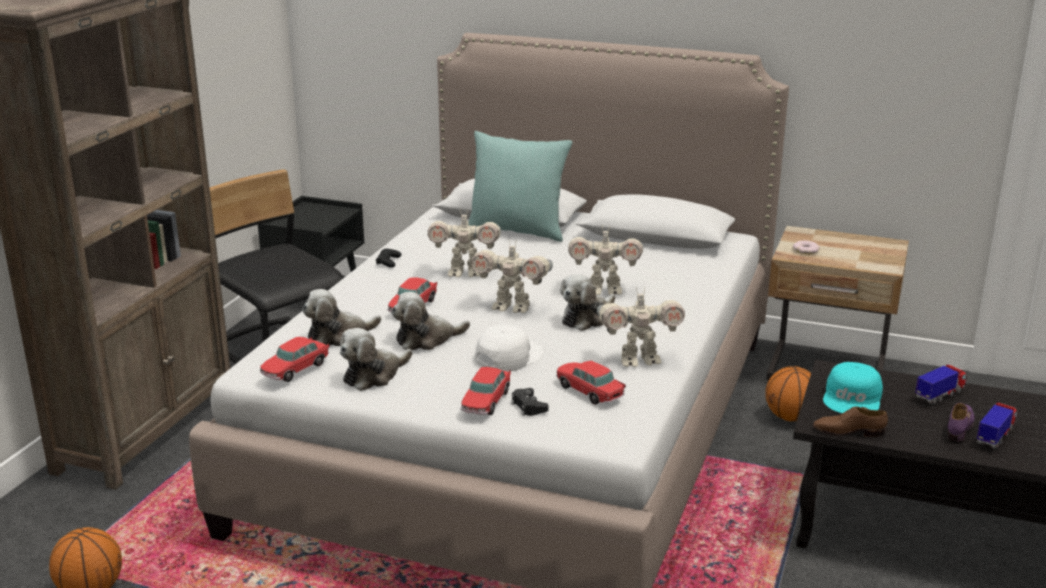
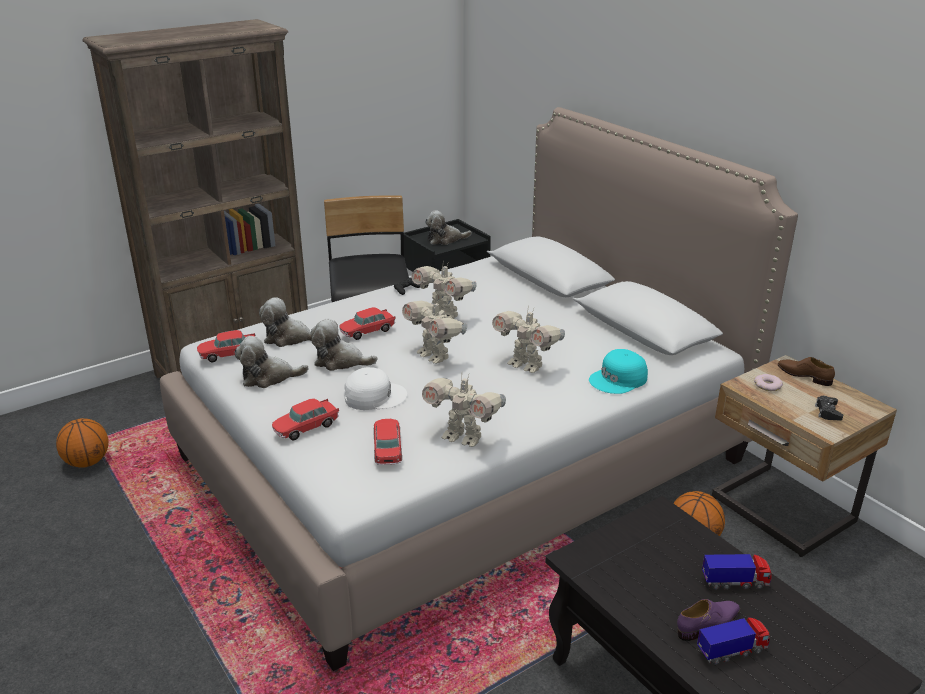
camera: 35 degrees right, 5 degrees up
turquoise pillow [468,131,573,242] -> none
black game controller [511,388,548,416] -> black game controller moved to [815,396,843,420]
plush toy [560,274,615,331] -> plush toy moved to [425,210,472,245]
brown shoe [813,406,888,437] -> brown shoe moved to [778,357,835,386]
turquoise cap [823,362,883,413] -> turquoise cap moved to [589,349,648,394]

